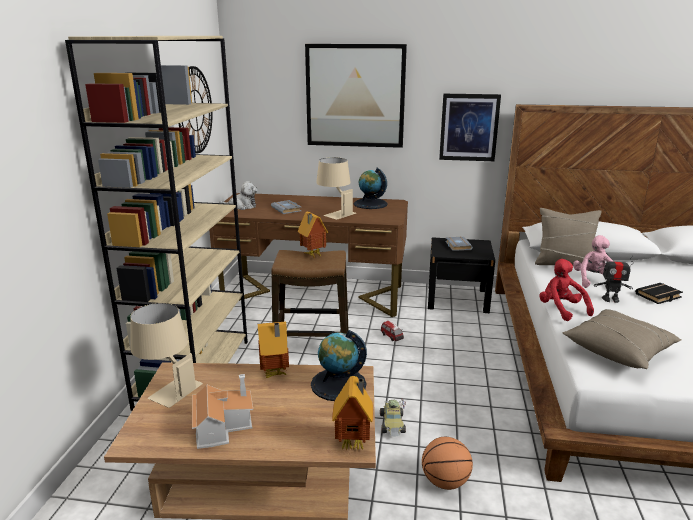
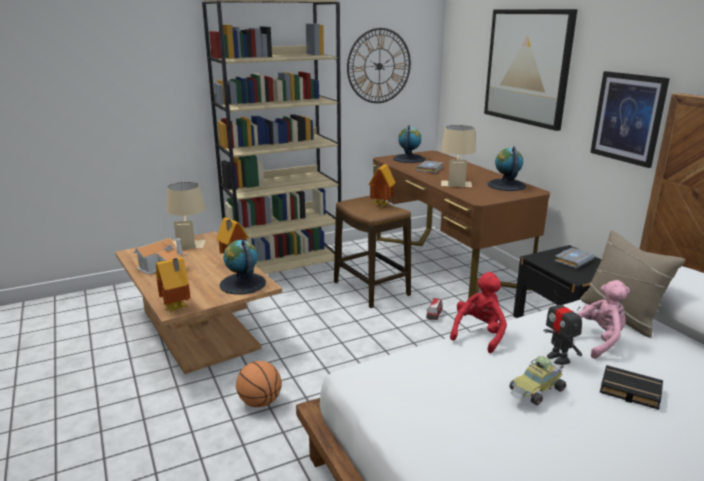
camera: 55 degrees right, 0 degrees up
plush toy [219,181,258,210] -> globe [393,125,425,163]
toy car [380,400,406,436] -> toy car moved to [510,356,566,406]
beige pillow [563,309,681,369] -> none

